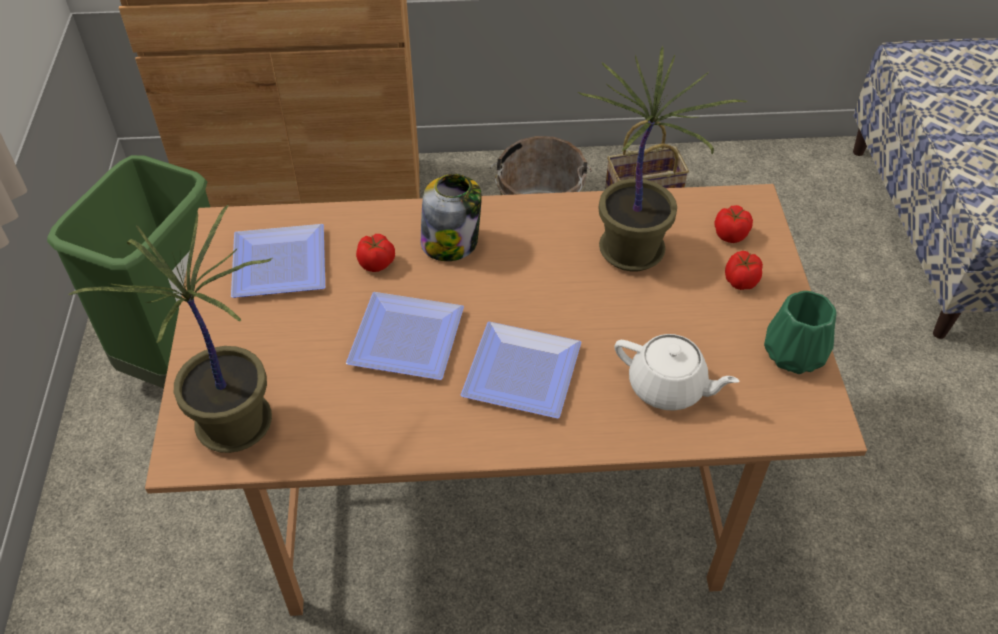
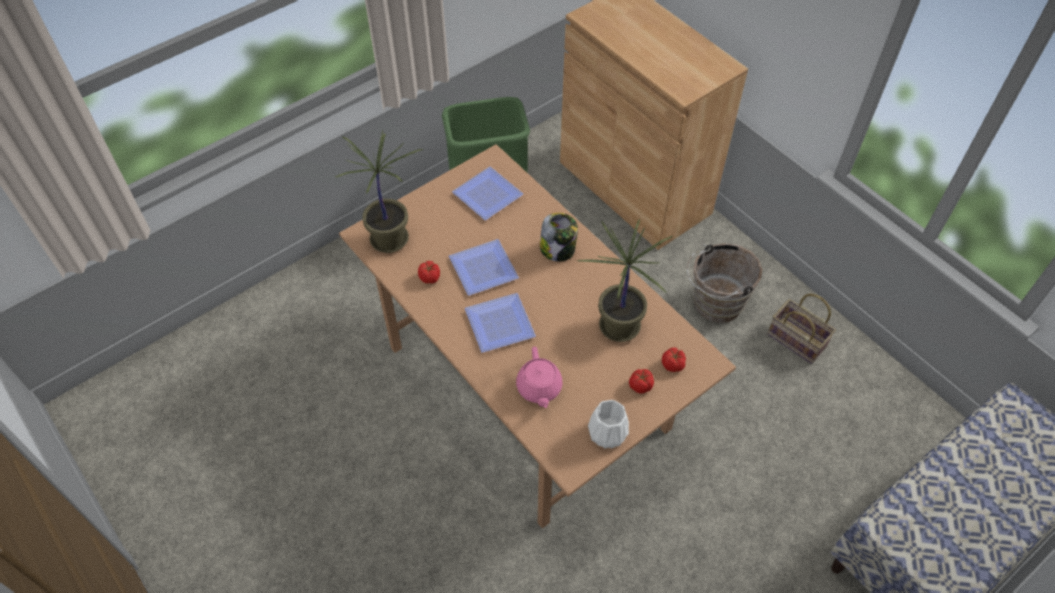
camera: 55 degrees right, 5 degrees up
tomato [356,234,395,272] -> tomato moved to [418,261,440,284]
white teapot [615,334,740,411] -> pink teapot [516,347,563,408]
green vase [764,291,837,374] -> white vase [588,400,629,449]

